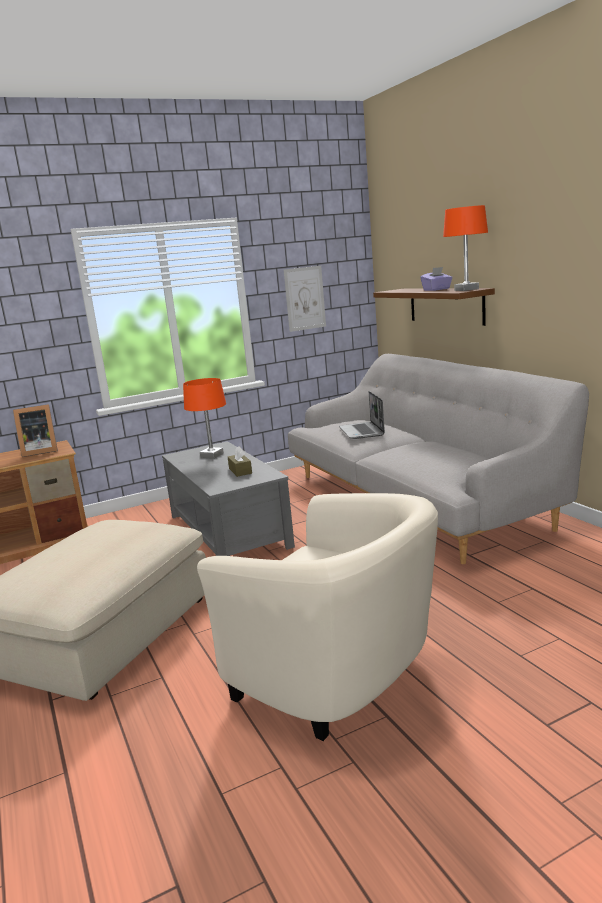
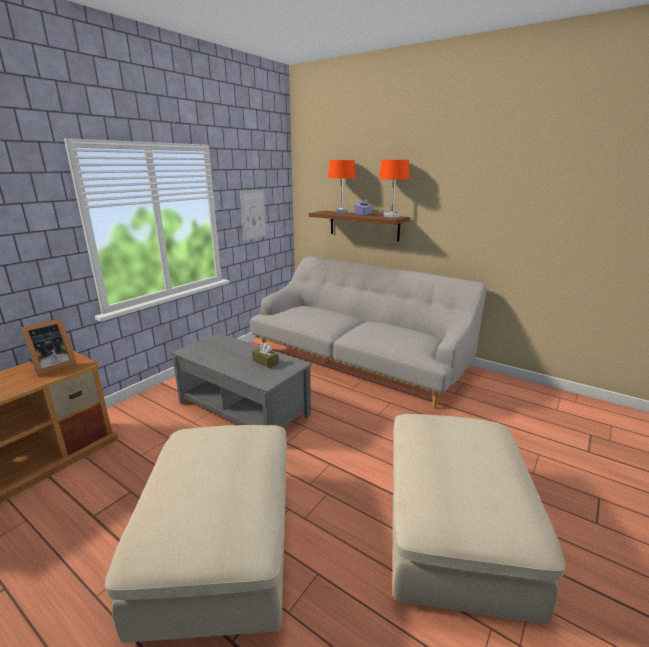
camera: 30 degrees left, 5 degrees up
orange table lamp [183,378,226,459] -> orange table lamp moved to [328,160,356,214]
beige armchair [197,493,438,741] -> beige ottoman [393,414,566,624]
laptop [339,391,385,439] -> none

